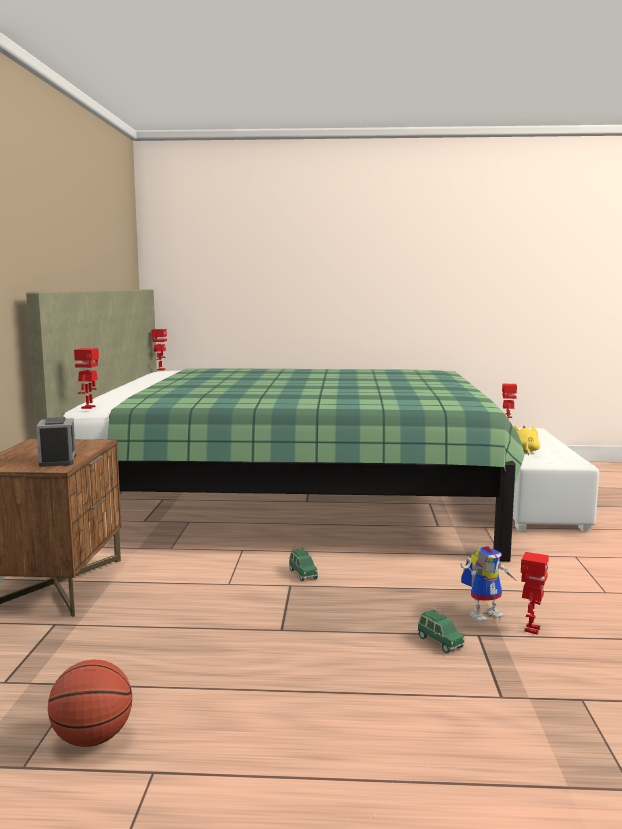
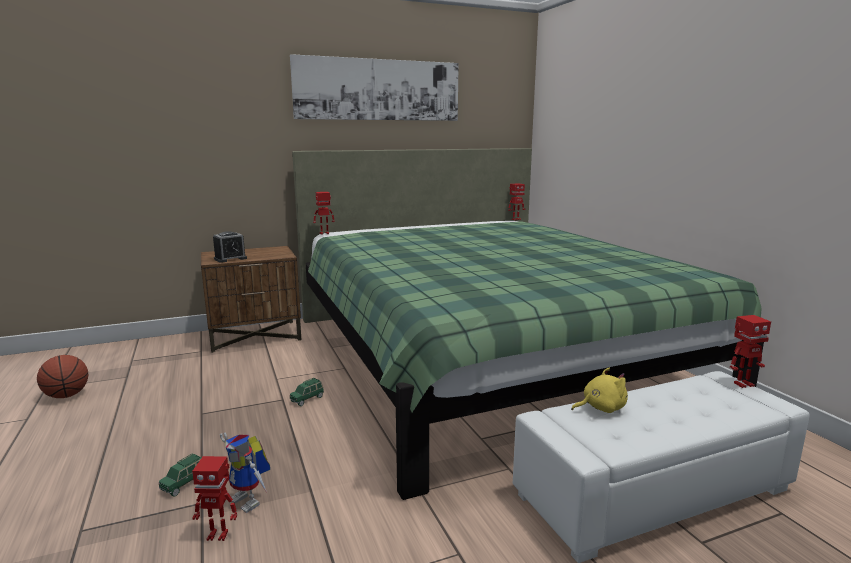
camera: 65 degrees right, 5 degrees up
none -> picture [290,54,459,121]

